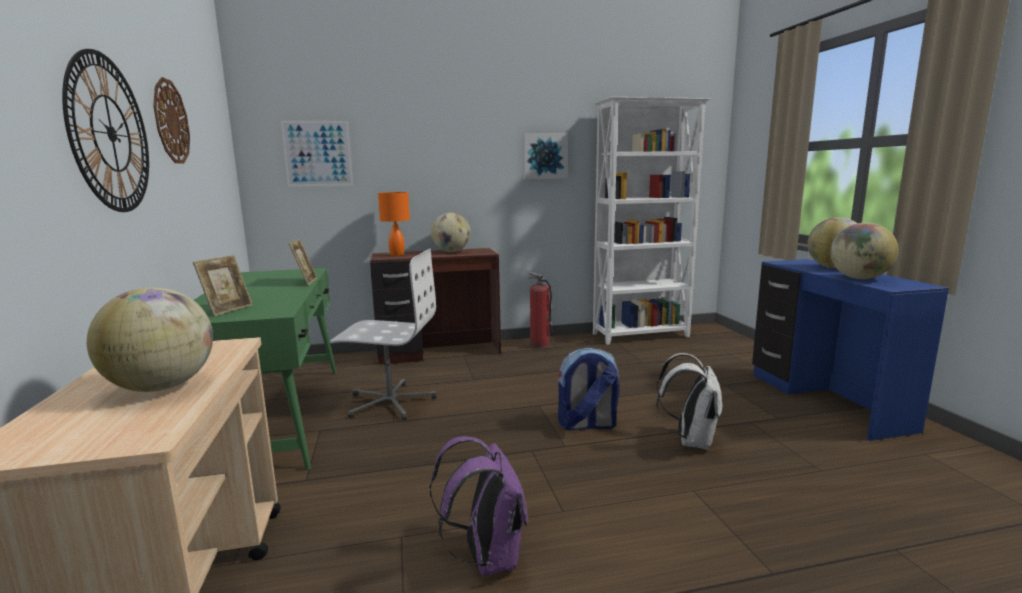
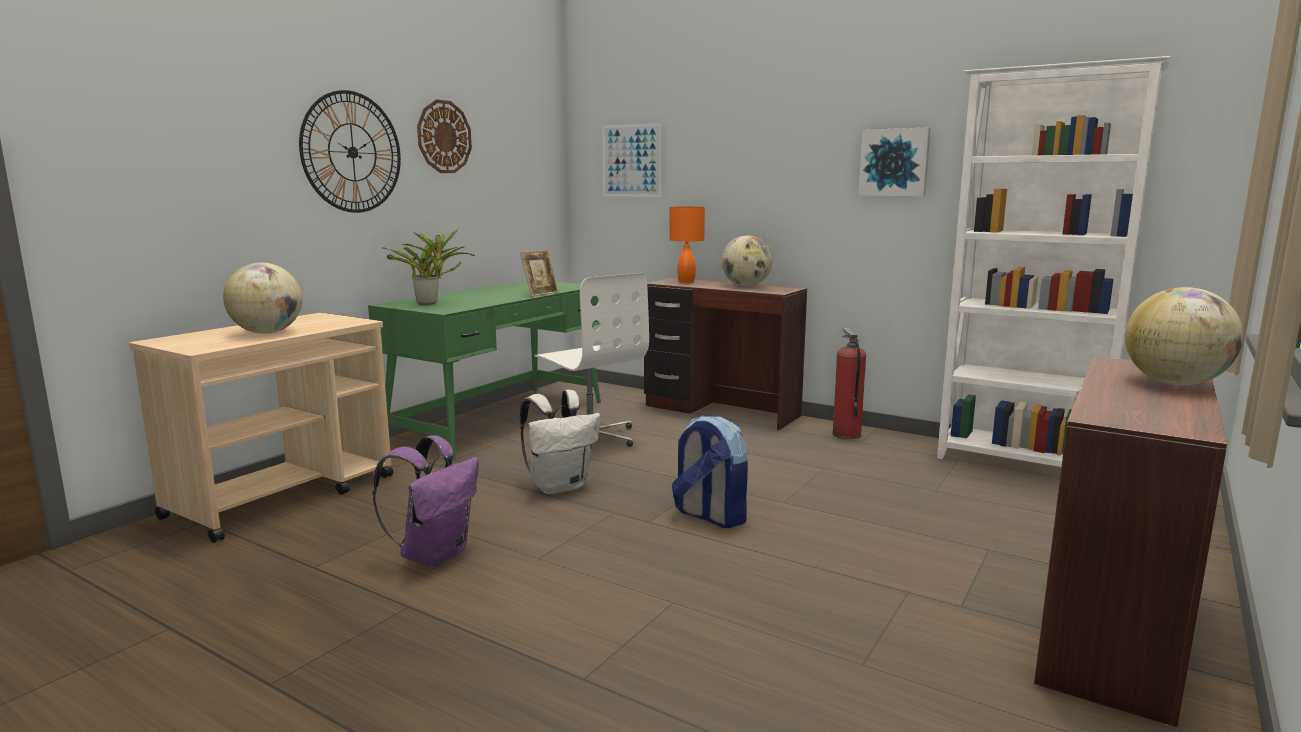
camera: 45 degrees right, 0 degrees up
picture frame [193,255,253,316] -> potted plant [382,228,475,305]
white backpack [656,353,723,450] -> white backpack moved to [520,390,601,495]
blue desk [752,259,949,441] -> brown desk [1034,357,1227,727]
globe [830,223,898,279] -> none

